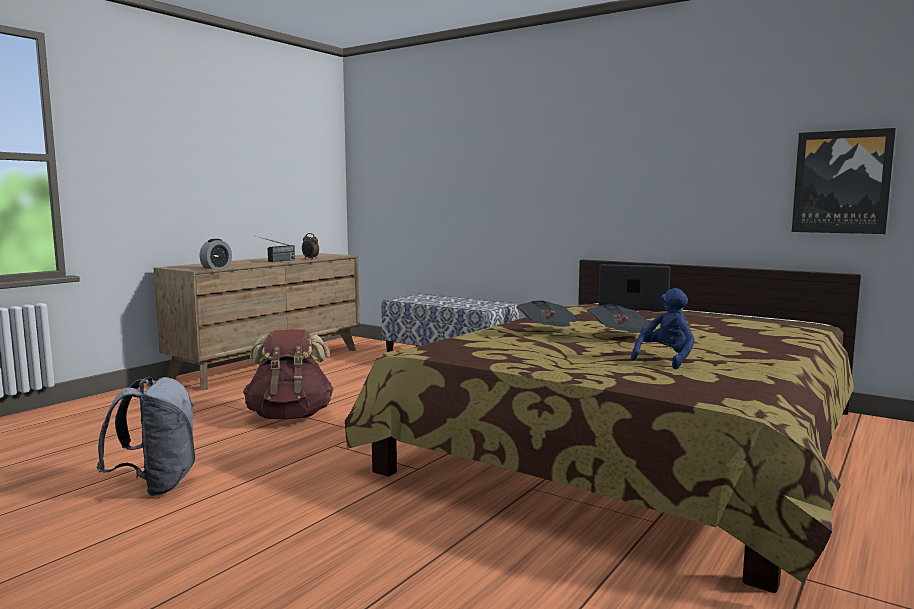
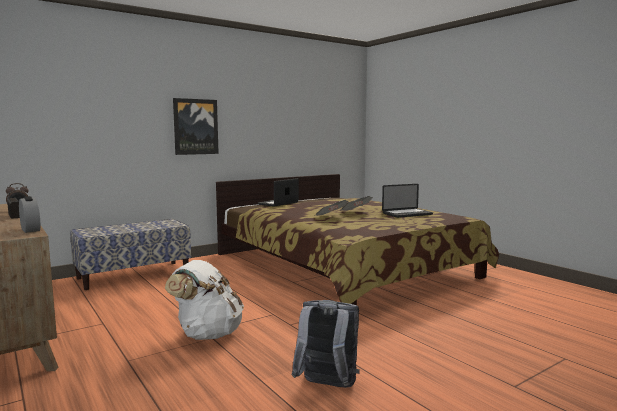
camera: 70 degrees left, 0 degrees up
brown backpack [243,330,334,419] -> white backpack [165,260,244,340]
blue plush toy [631,288,695,370] -> laptop [382,184,433,218]
picture [792,128,896,234] -> picture moved to [173,98,219,155]

